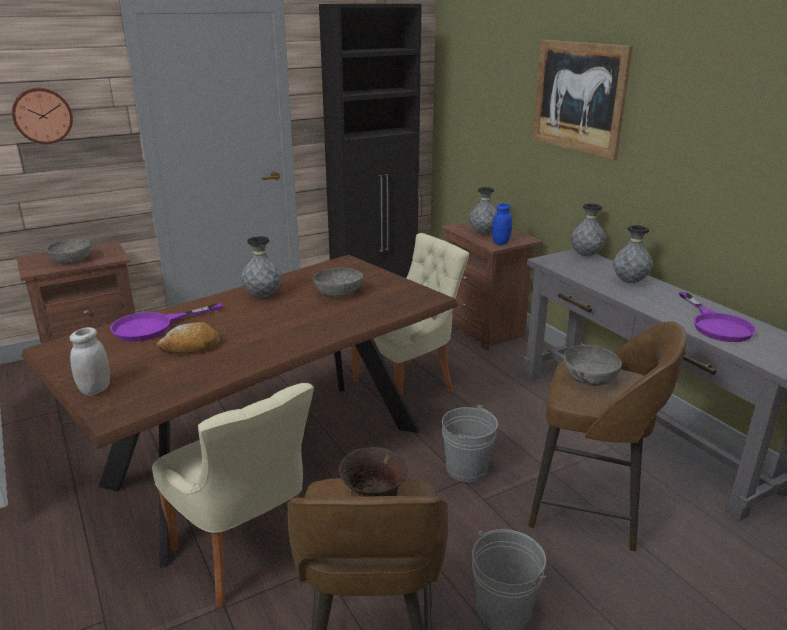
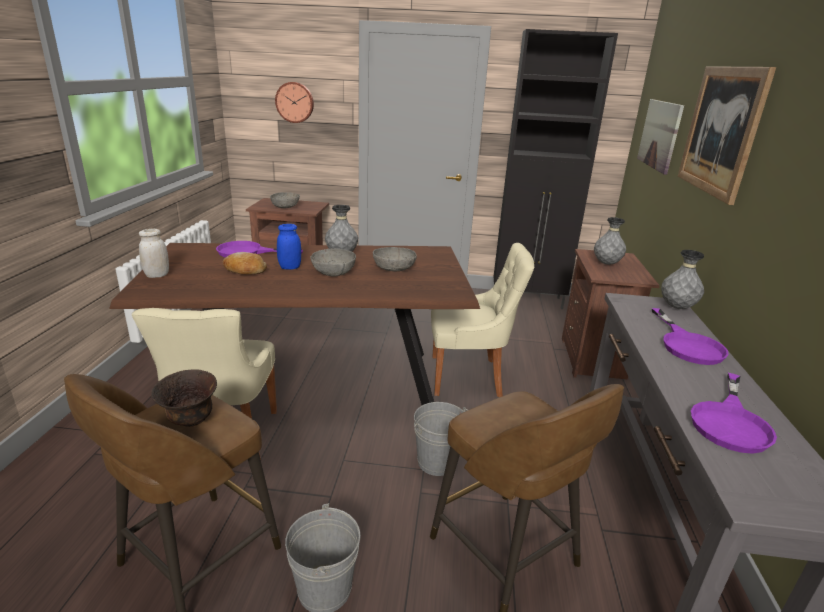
camera: 35 degrees right, 0 degrees up
blue jar [492,204,512,245] -> blue jar moved to [277,224,301,270]
grey bowl [564,345,622,386] -> grey bowl moved to [311,249,356,276]
grey vase [613,225,653,283] -> purple frying pan [652,308,729,365]
none -> picture [637,99,684,175]

